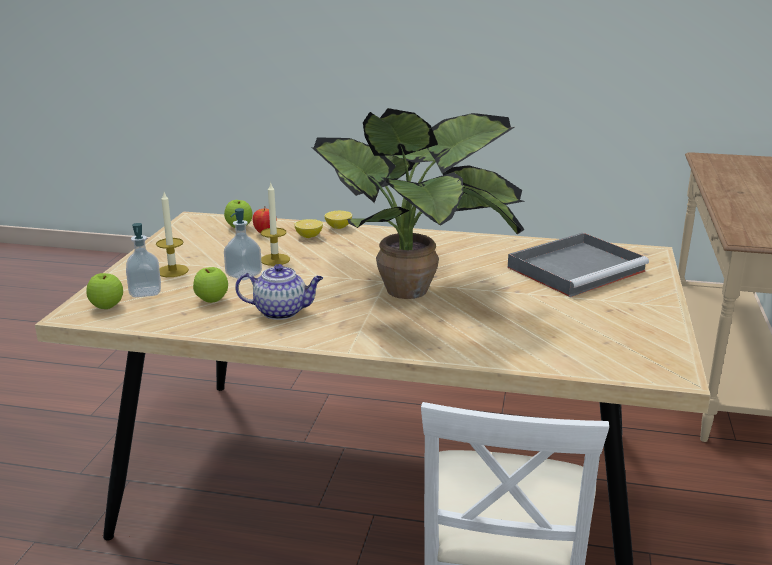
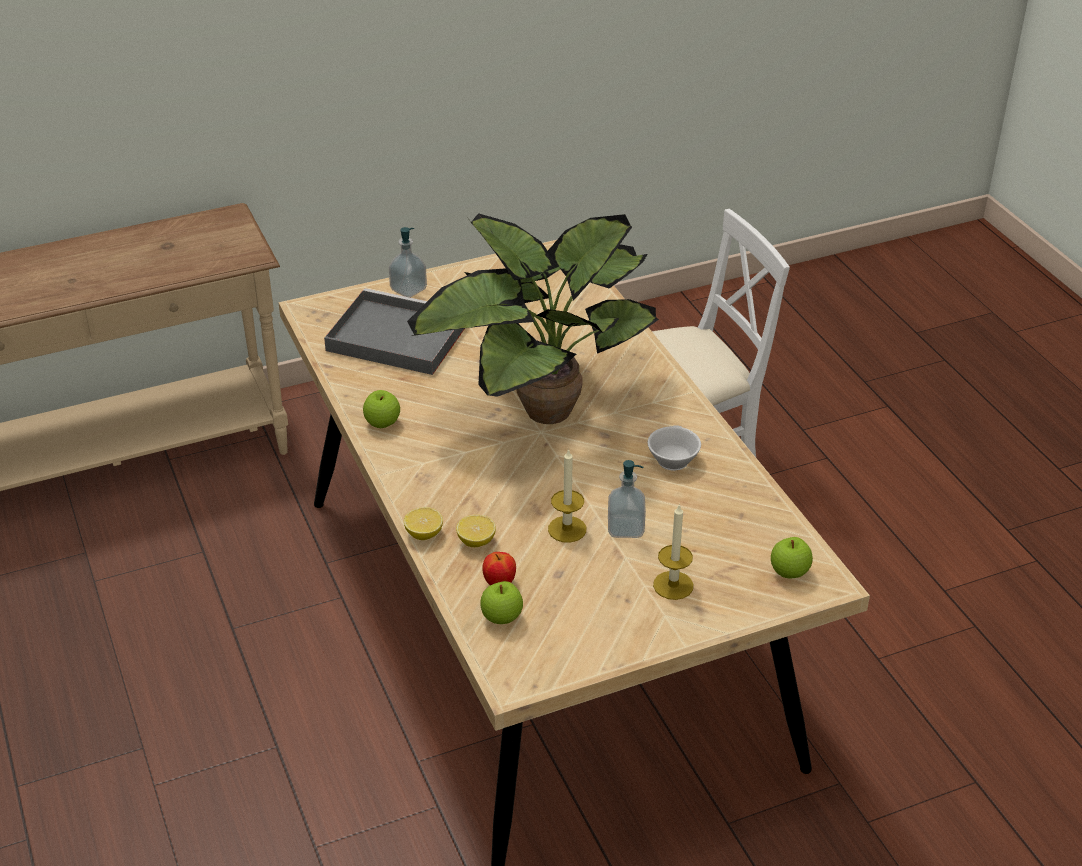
camera: 125 degrees left, 15 degrees up
soap dispenser [126,223,161,297] -> soap dispenser moved to [389,227,427,298]
apple [193,267,228,303] -> apple moved to [363,390,400,428]
teapot [235,264,323,320] -> white cup [648,425,701,471]

